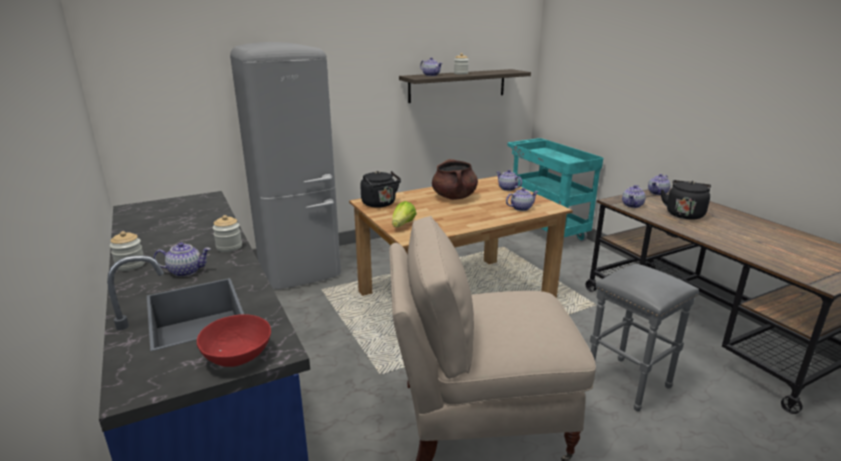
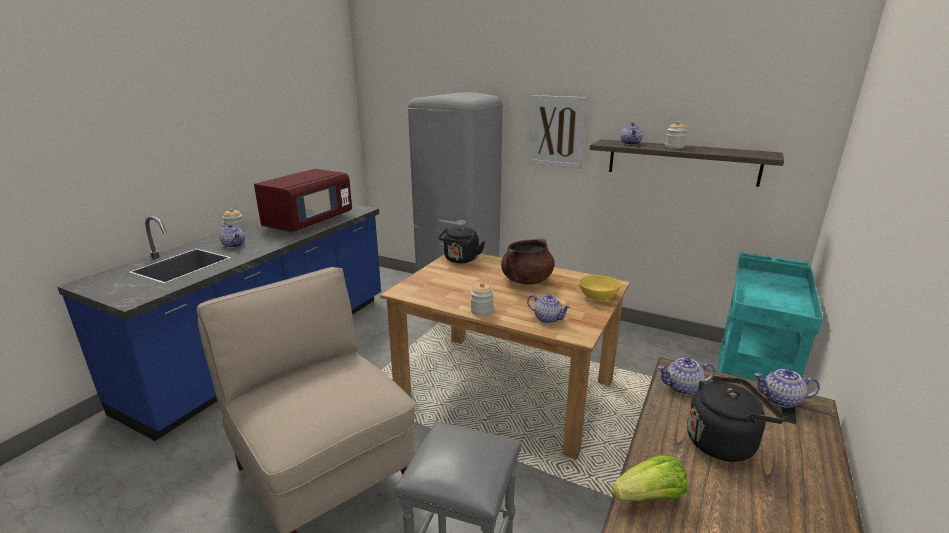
camera: 55 degrees right, 0 degrees up
red bowl [197,314,271,367] -> none
jar [213,215,242,252] -> jar moved to [471,282,494,316]
lettuce [392,201,416,227] -> lettuce moved to [612,454,688,501]
teapot [497,170,522,191] -> yellow bowl [579,275,621,301]
none -> red microwave [254,169,352,233]
none -> picture [529,95,588,169]

